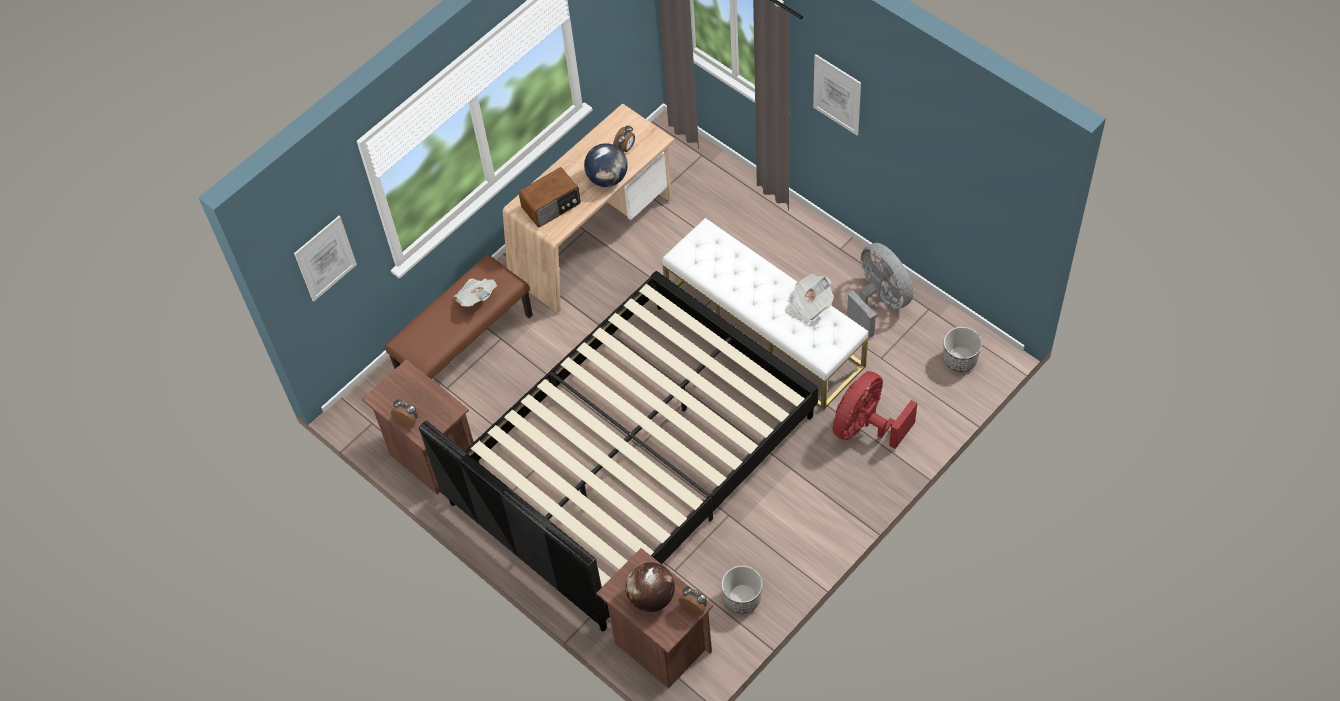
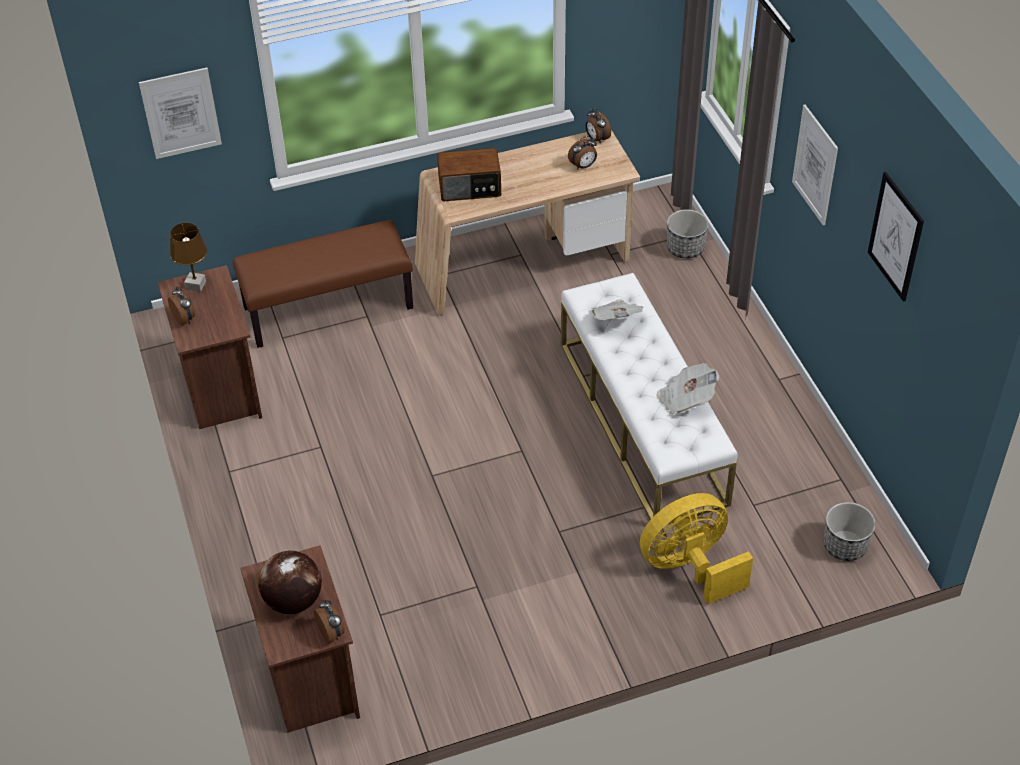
camera: 25 degrees right, 10 degrees down
black bed [419,271,818,631] -> none
newspaper [454,278,497,307] -> newspaper moved to [591,299,643,320]
globe [584,143,628,187] -> none
planter [722,565,763,613] -> planter moved to [667,209,709,259]
red fan [832,371,917,449] -> yellow fan [640,493,753,604]
grey fan [847,243,914,338] -> none
none -> brown table lamp [170,223,208,292]
none -> alarm clock [585,108,611,144]
none -> picture [868,172,924,302]

